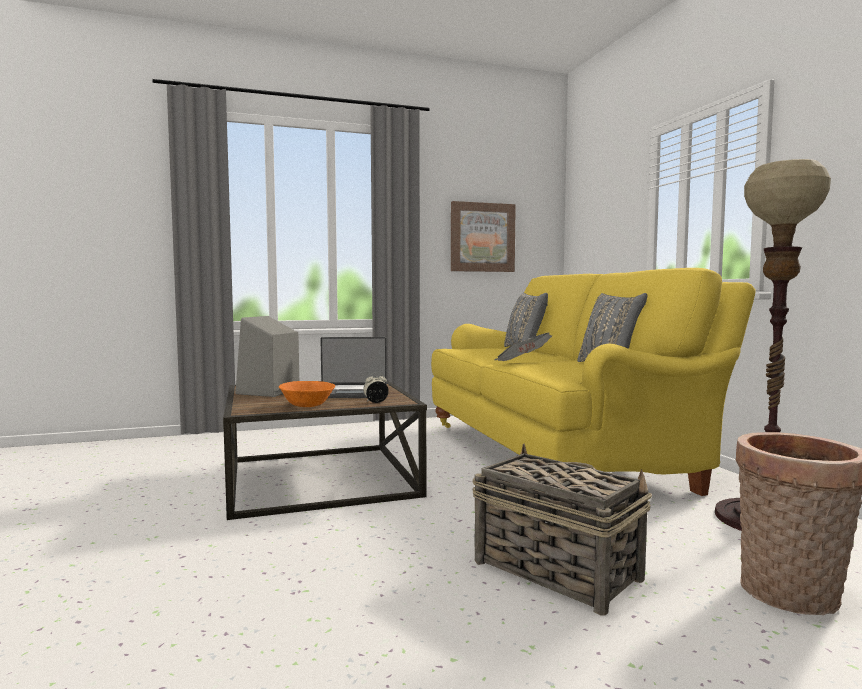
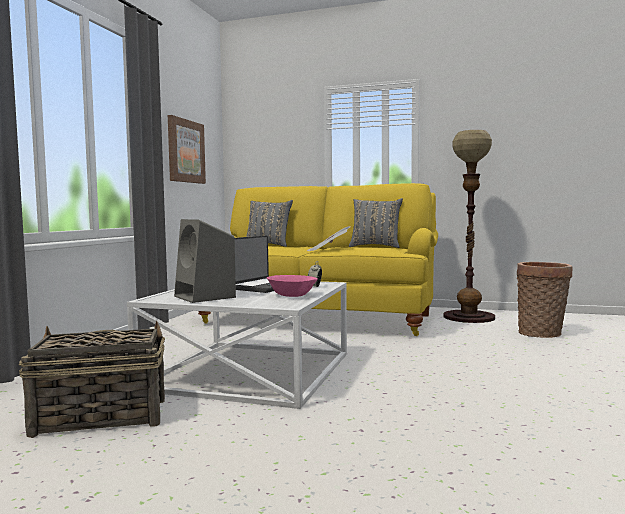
camera: 55 degrees left, 0 degrees up
brown coffee table [223,380,427,520] -> white coffee table [127,282,347,409]
orange bowl [279,381,335,407] -> pink bowl [267,275,318,297]
basket [473,444,652,616] -> basket moved to [19,321,165,438]

